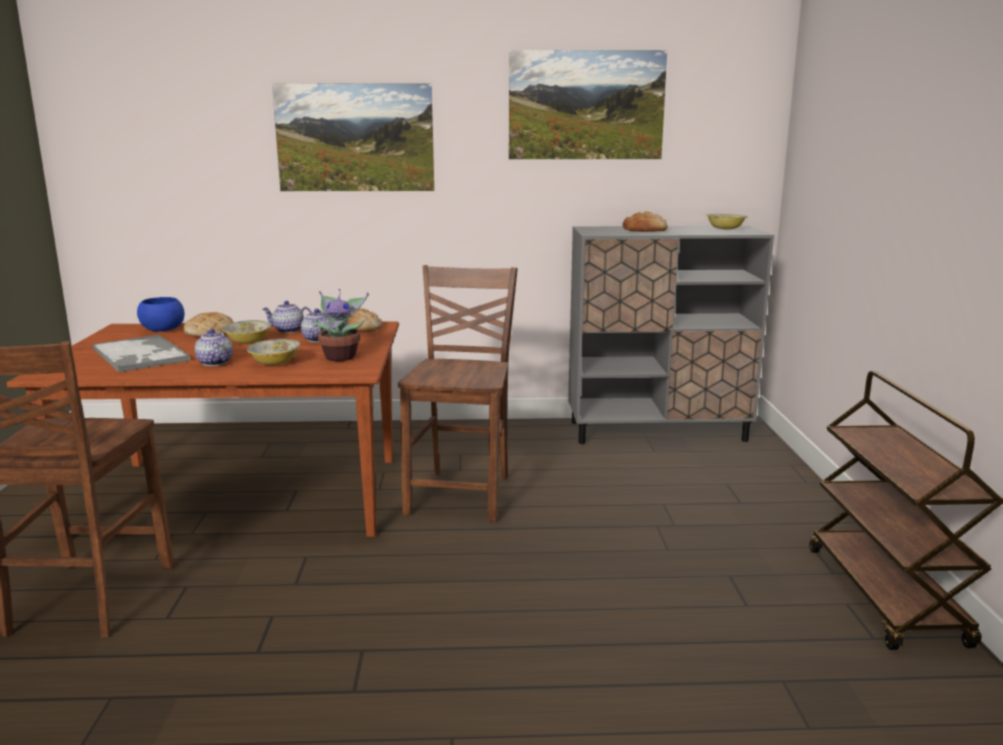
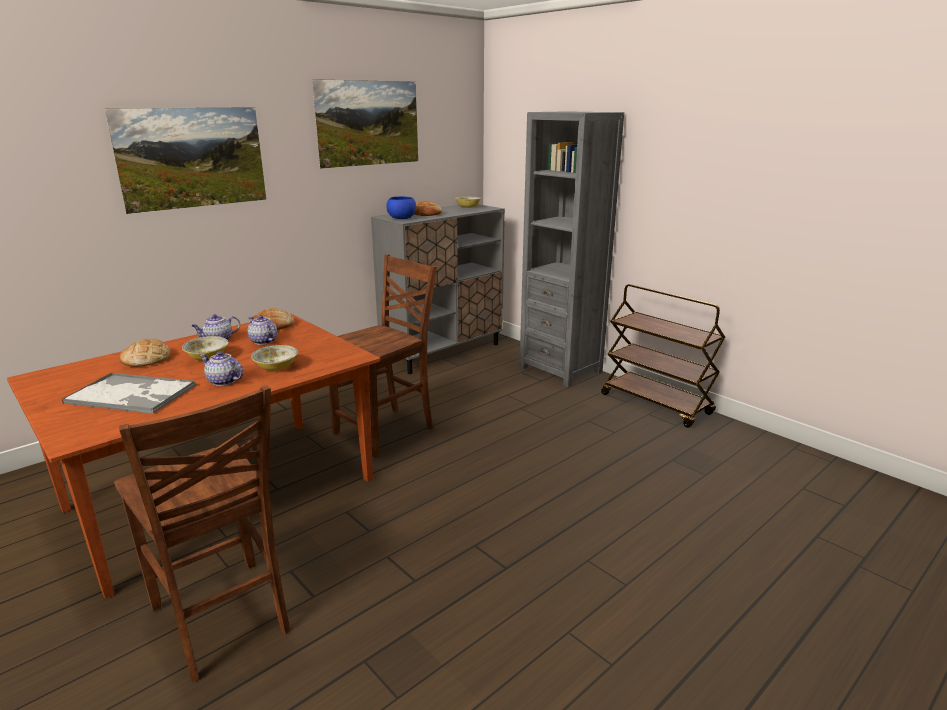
camera: 40 degrees left, 5 degrees up
blue bowl [137,297,184,332] -> blue bowl moved to [386,196,416,219]
potted plant [312,289,369,361] -> none
brown chair [398,265,518,522] -> brown chair turned 75 degrees clockwise [329,254,437,458]
none -> grey bookcase [520,111,624,387]

